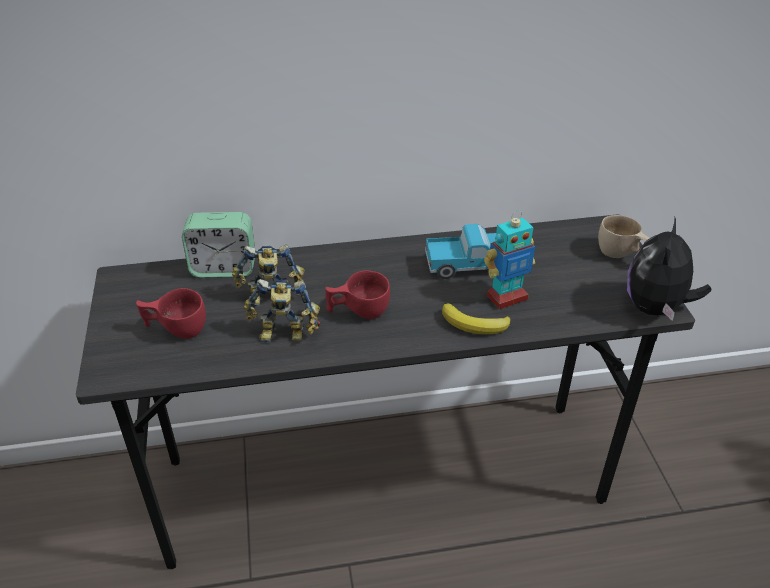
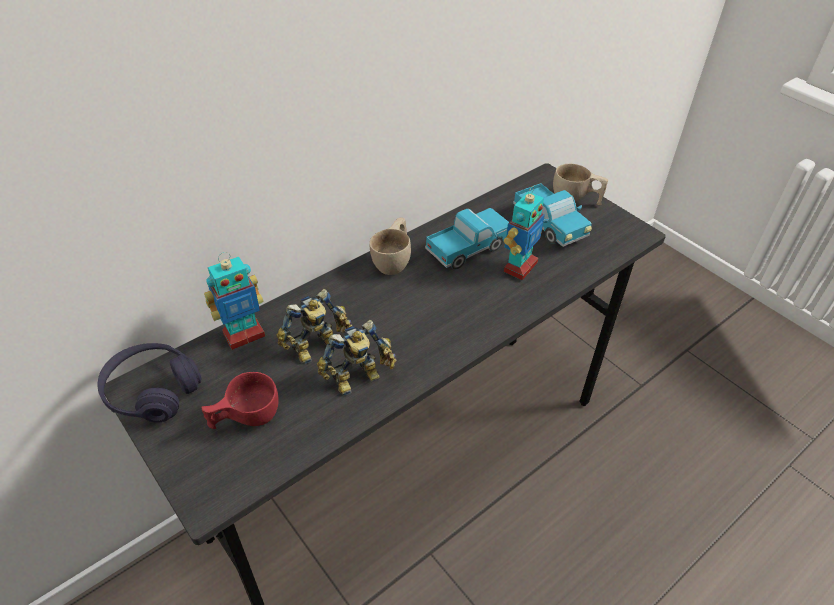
camera: 30 degrees left, 5 degrees up
alarm clock [182,212,255,278] -> toy robot [204,252,265,350]
red cup [325,270,390,319] -> none
banana [442,303,510,334] -> none
plush toy [627,218,711,321] -> none
none -> purple headphones [97,343,201,423]
none -> beige cup [369,217,411,275]
none -> toy truck [513,183,592,247]

